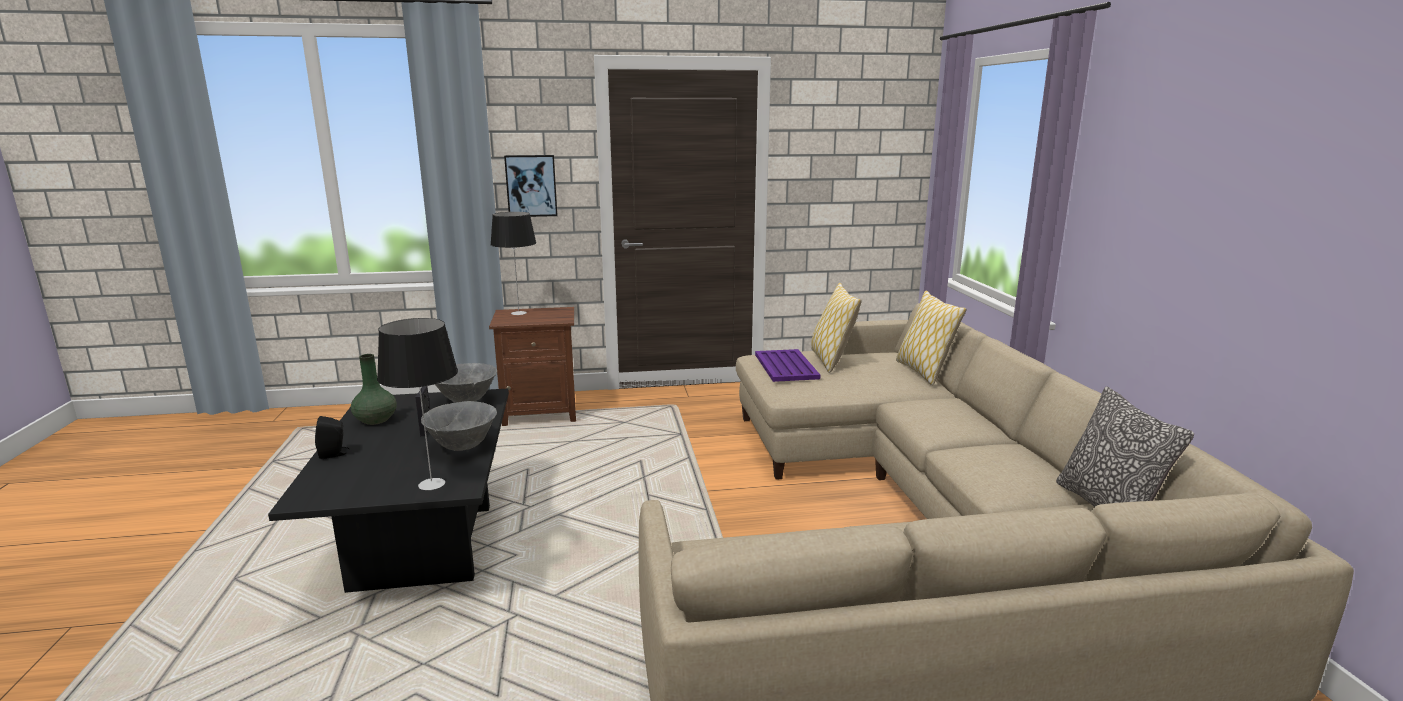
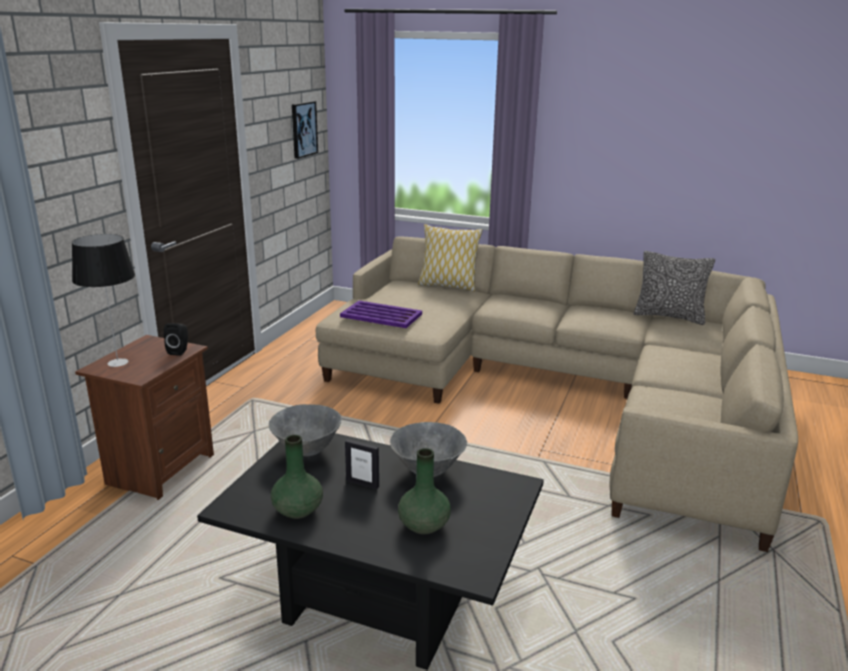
camera: 60 degrees left, 5 degrees up
black speaker [315,416,350,459] -> black speaker moved to [164,323,188,356]
table lamp [377,318,458,490] -> none
picture [504,155,558,217] -> picture moved to [292,101,318,159]
pillow [811,283,862,373] -> none
none -> green vase [398,448,451,534]

